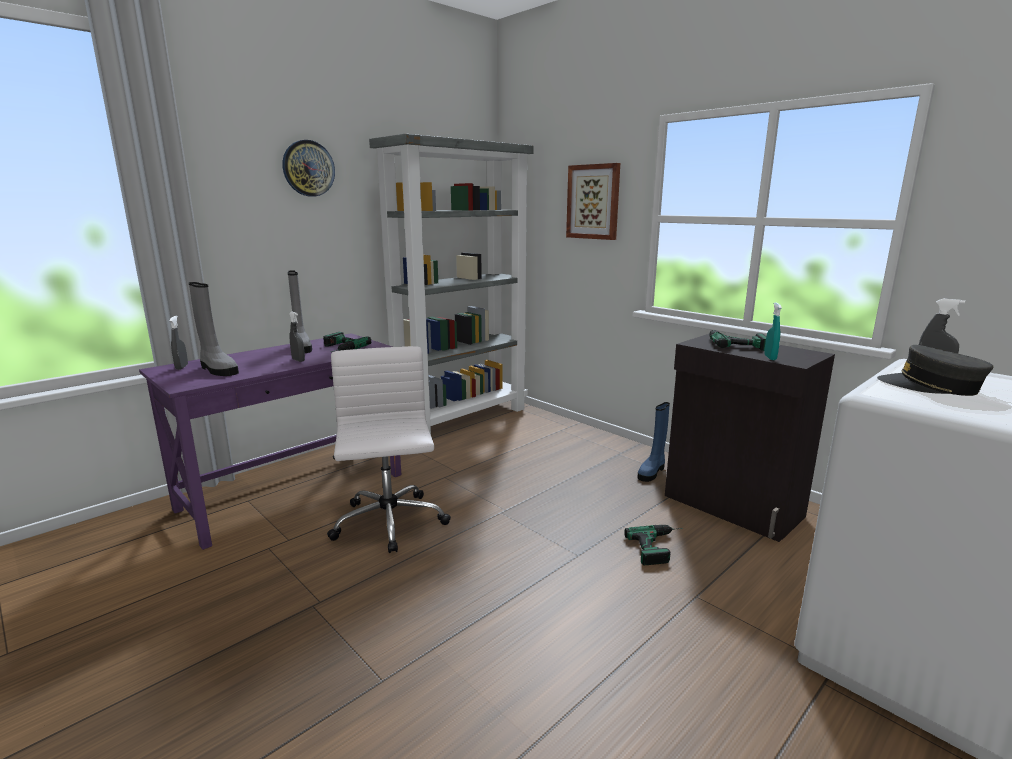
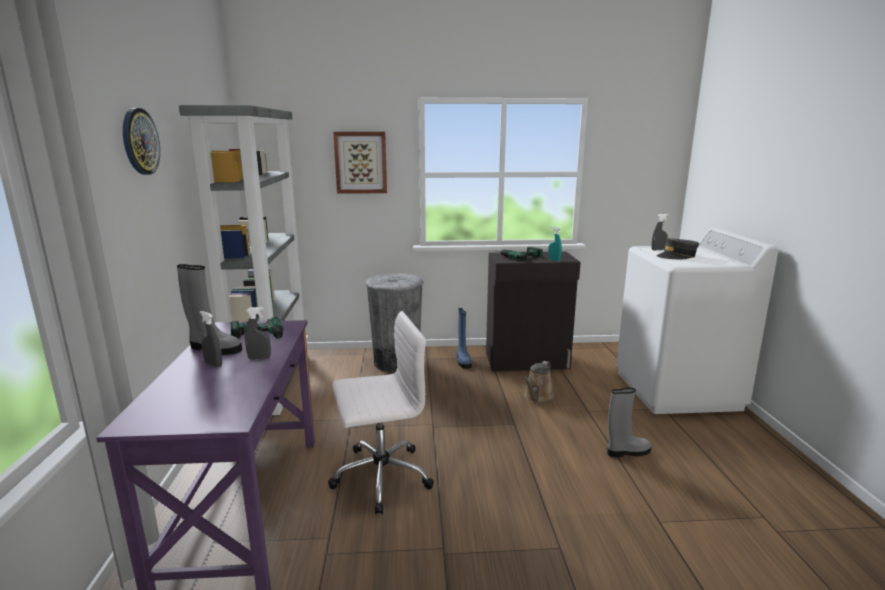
camera: 50 degrees left, 0 degrees up
grey spray bottle [169,316,188,370] -> grey spray bottle moved to [200,311,222,367]
grey boot [189,282,239,376] -> grey boot moved to [607,388,652,457]
white office chair [327,346,451,553] -> white office chair turned 135 degrees clockwise [328,311,434,514]
power drill [624,525,683,566] -> brown watering can [523,361,554,403]
none -> grey trash can [366,273,423,372]

